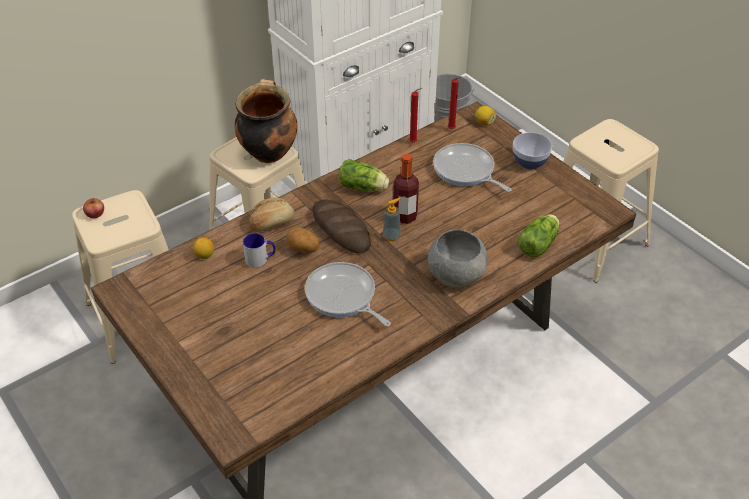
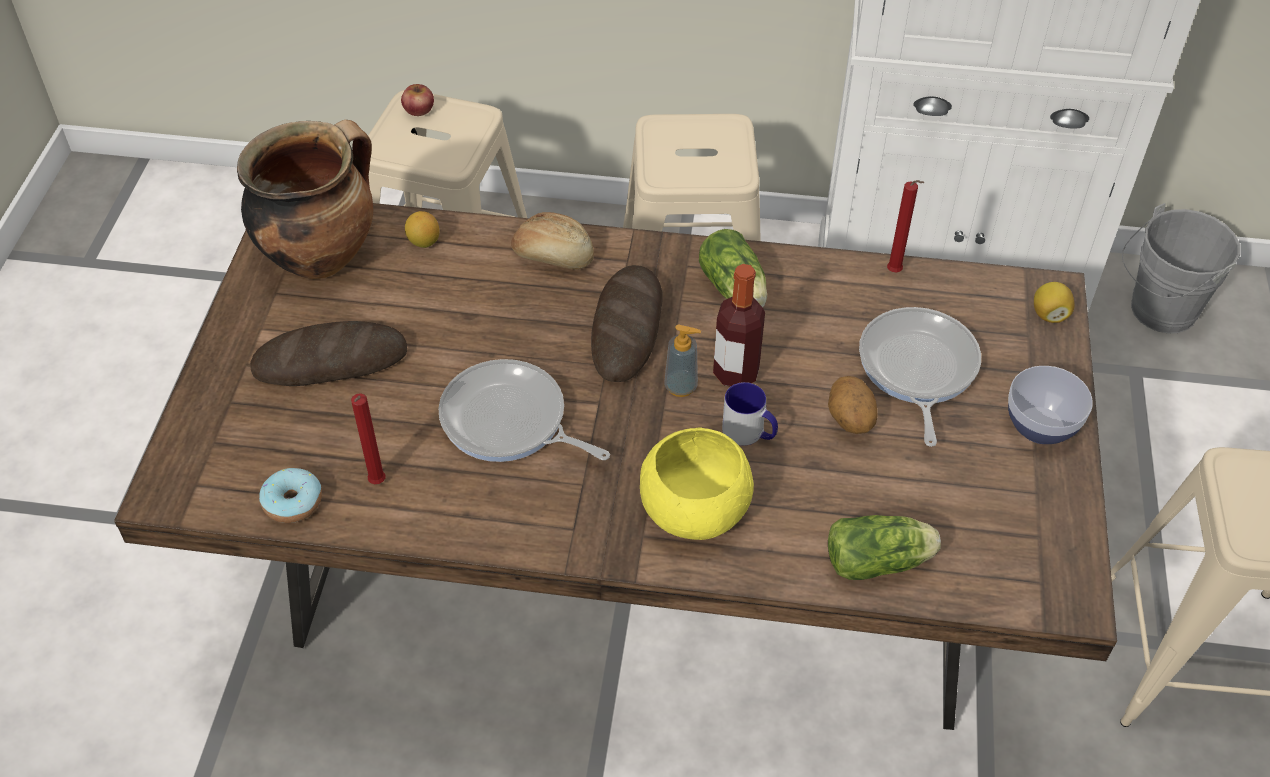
camera: 45 degrees right, 5 degrees up
cooking pot [235,79,298,163] -> cooking pot moved to [237,120,373,279]
mug [243,233,276,268] -> mug moved to [722,382,778,446]
potato [287,227,320,253] -> potato moved to [828,376,878,434]
frying pan [305,262,391,326] -> frying pan turned 60 degrees counterclockwise [439,359,610,462]
grey bowl [428,229,487,287] -> yellow bowl [640,428,754,540]
red candle [448,77,461,129] -> red candle moved to [351,393,386,484]
none -> bread [250,321,407,386]
none -> donut [259,468,322,523]

